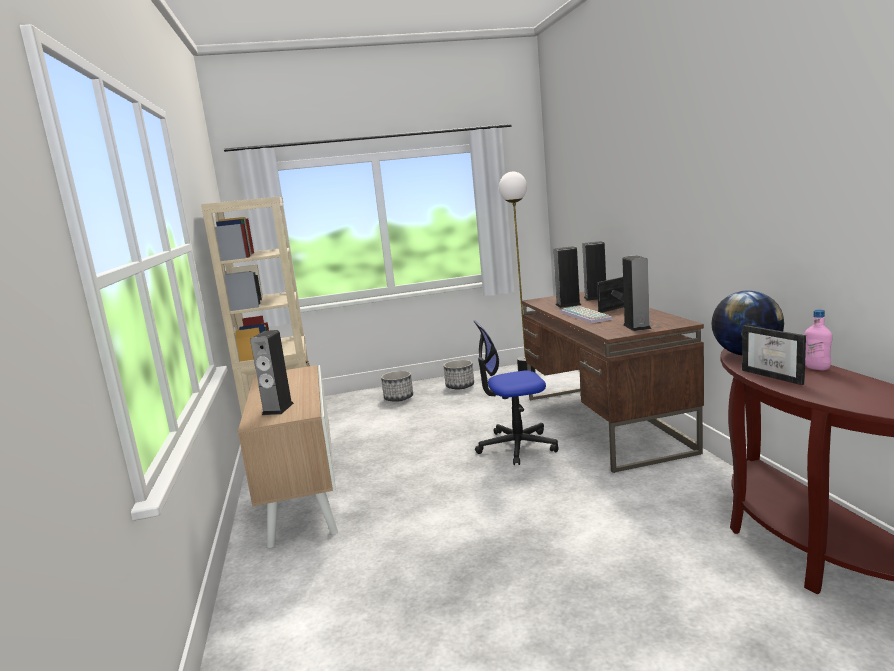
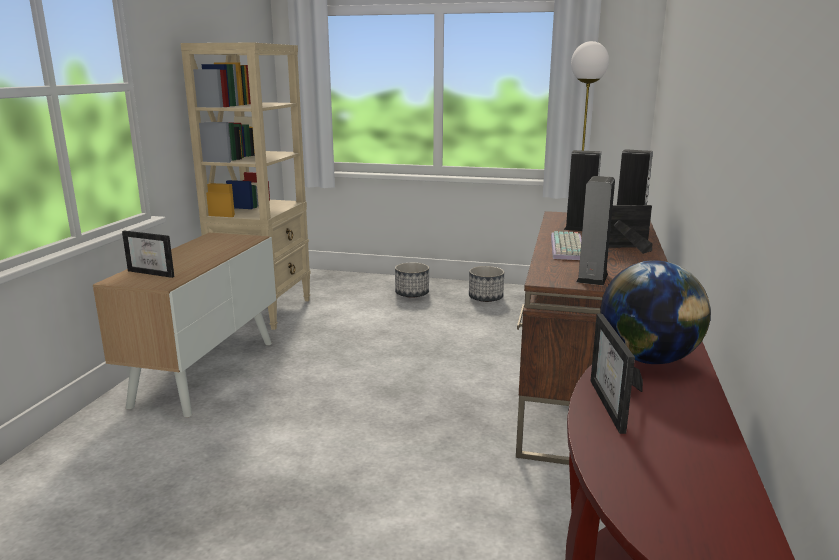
camera: 25 degrees right, 5 degrees up
speaker [250,330,294,415] -> picture frame [122,231,174,278]
office chair [473,320,558,465] -> none
pink bottle [805,309,832,370] -> none

